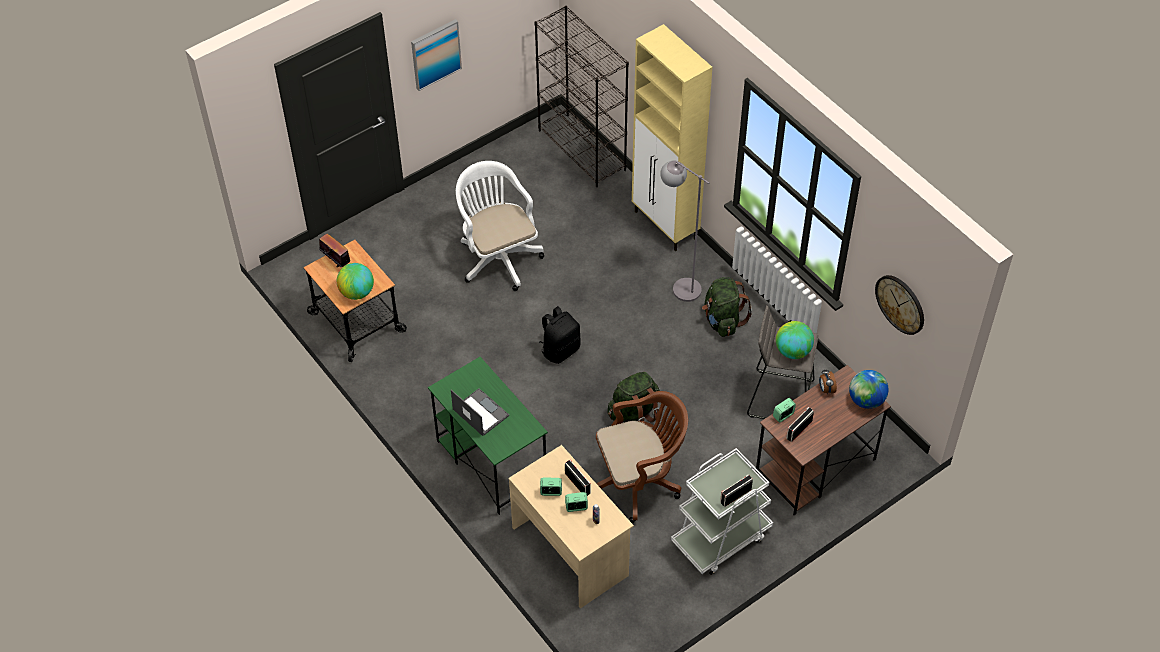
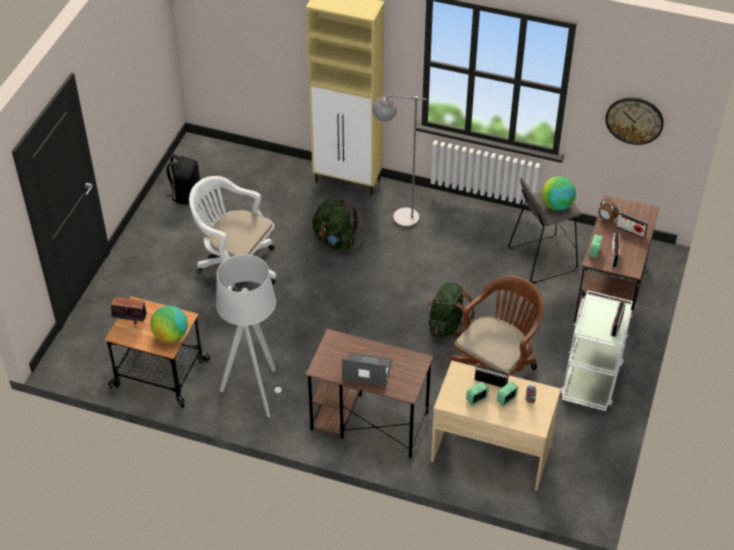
camera: 35 degrees left, 5 degrees down
picture [411,19,462,91] -> none
green desk [428,357,548,515] -> brown desk [306,329,433,458]
black bookcase [534,6,629,187] -> none
black backpack [539,306,580,364] -> black backpack moved to [165,154,200,204]
green backpack [702,277,752,337] -> green backpack moved to [312,198,359,251]
globe [849,370,889,409] -> none
none -> grey floor lamp [216,254,282,418]
none -> radio [616,212,648,238]

